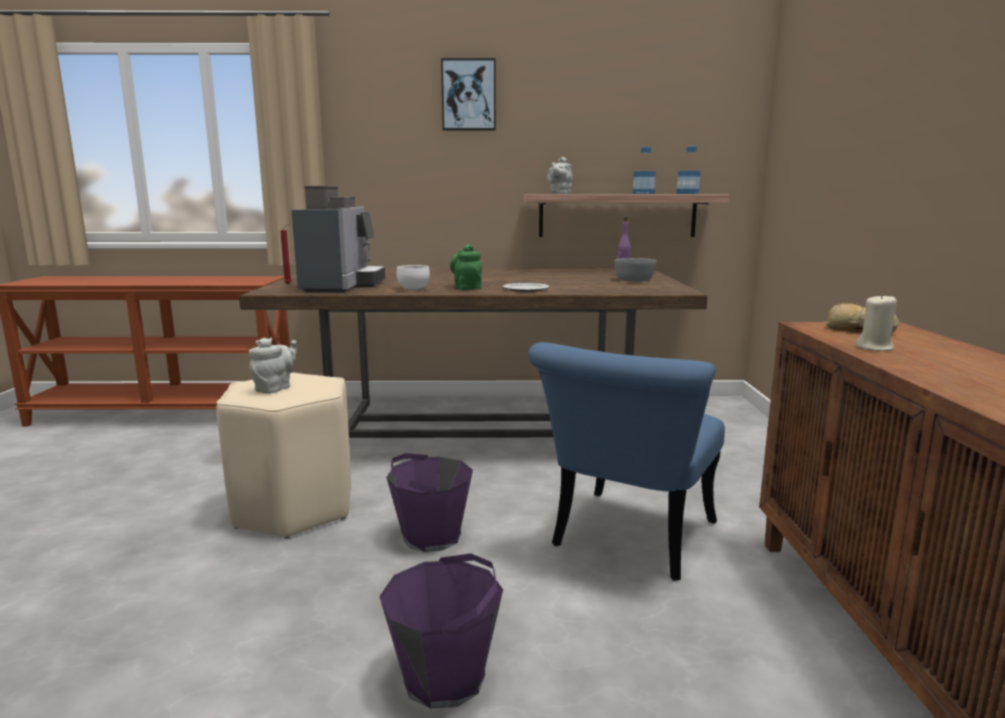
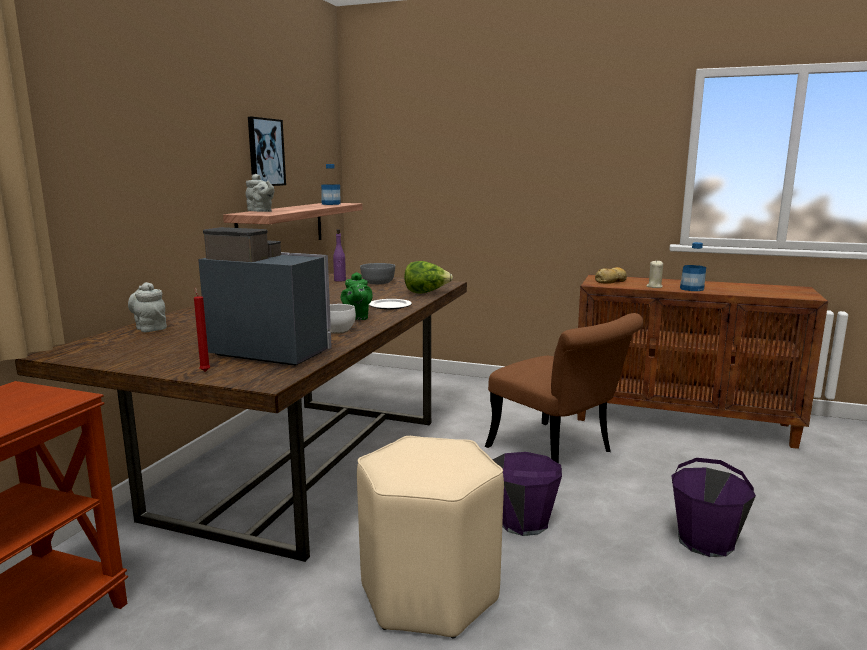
camera: 70 degrees left, 0 degrees up
grey teapot [249,338,297,394] -> grey teapot moved to [128,282,167,332]
picture [441,58,496,131] -> picture moved to [248,117,286,186]
green teapot [450,244,482,290] -> green teapot turned 90 degrees counterclockwise [341,272,373,320]
blue chair [528,342,725,581] -> brown chair [485,313,643,463]
bottle [633,147,656,194] -> bottle moved to [680,242,706,291]
none -> lettuce [404,261,453,294]

